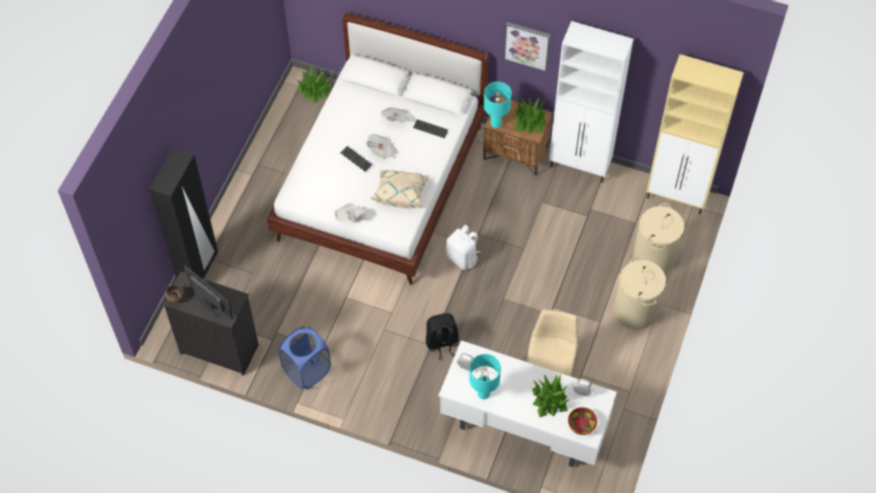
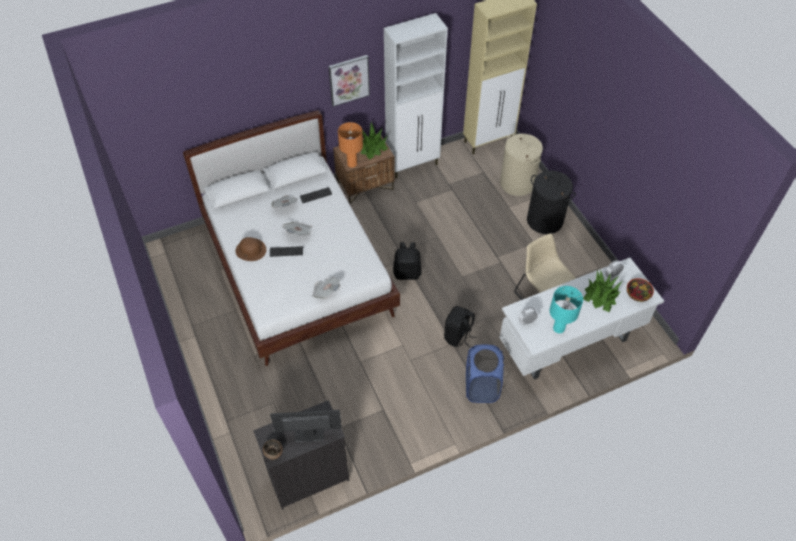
camera: 45 degrees left, 5 degrees down
black wardrobe [149,148,218,279] -> none
blue laundry basket [279,327,331,389] -> blue laundry basket moved to [466,345,504,403]
potted plant [297,65,332,104] -> none
beige pillow [370,170,429,208] -> none
white backpack [446,225,480,270] -> black backpack [393,242,422,280]
turquoise table lamp [484,82,512,128] -> orange table lamp [338,122,363,168]
beige laundry basket [614,257,666,330] -> black laundry basket [527,170,576,234]
none -> brown hat [235,237,266,261]

